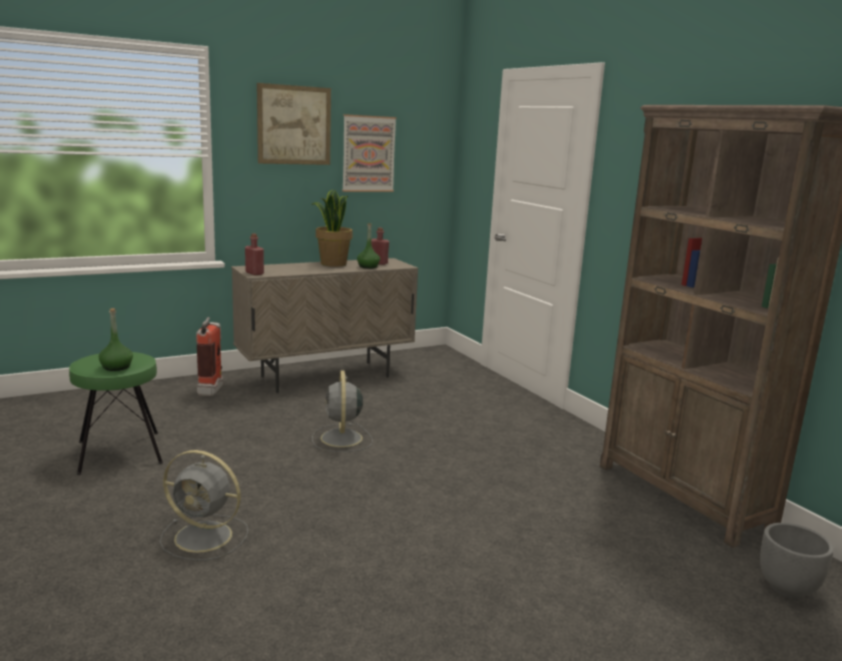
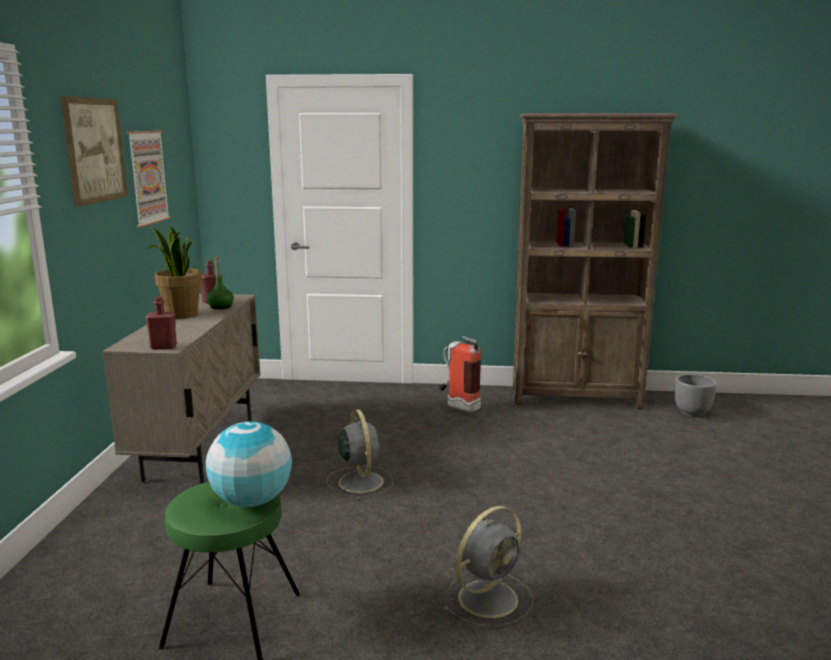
camera: 55 degrees left, 0 degrees up
green bottle [99,308,133,371] -> globe [206,422,292,507]
fire extinguisher [196,317,223,396] -> fire extinguisher moved to [439,336,481,413]
grey fan [312,370,373,452] -> grey fan turned 135 degrees counterclockwise [326,409,393,500]

